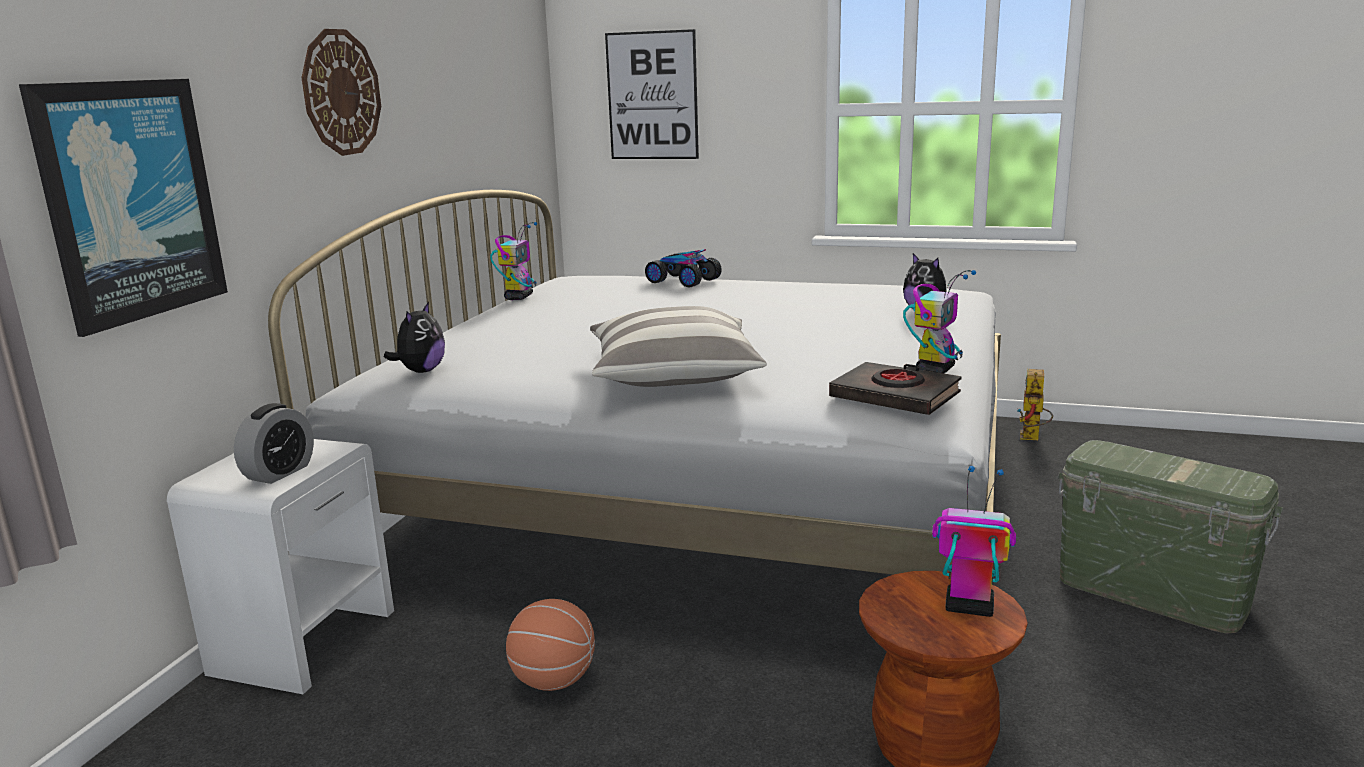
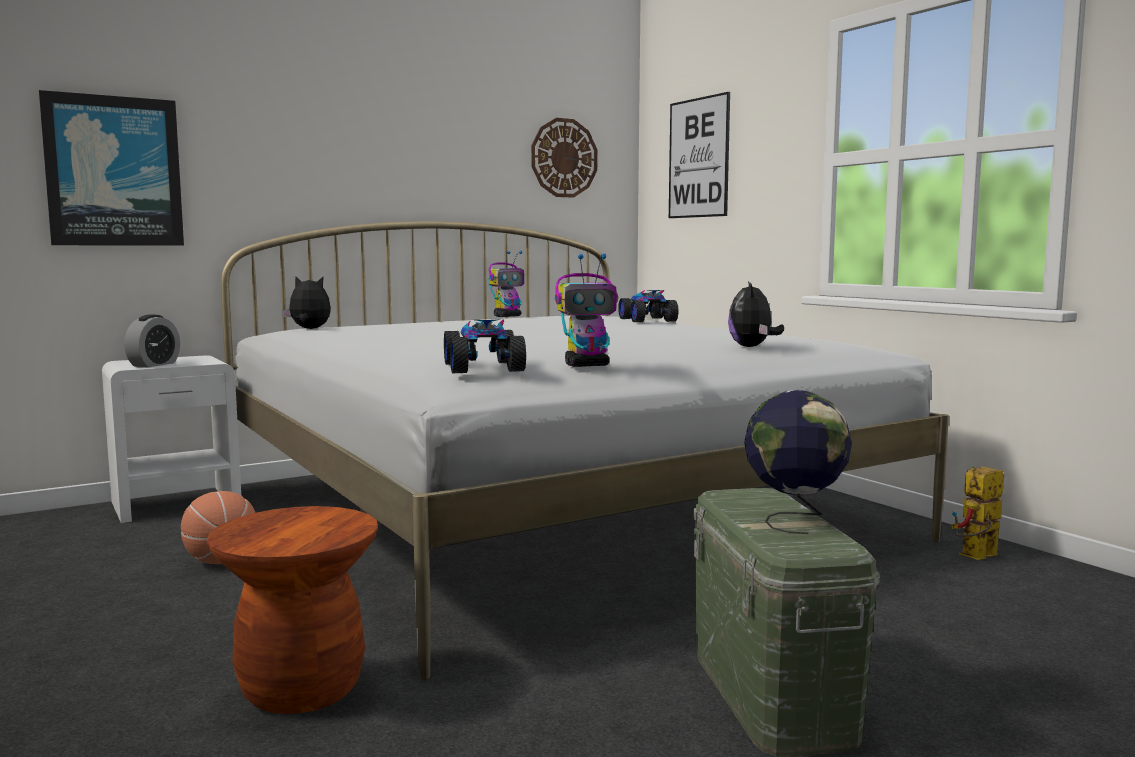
camera: 40 degrees right, 10 degrees down
alarm clock [234,403,314,484] -> alarm clock turned 45 degrees counterclockwise [124,315,180,367]
wall clock [301,29,381,156] -> wall clock moved to [531,118,597,198]
plush toy [384,302,445,373] -> plush toy turned 135 degrees counterclockwise [282,276,331,329]
pillow [590,306,767,387] -> none
black book [829,362,962,415] -> toy car [444,319,526,373]
toy robot [932,466,1016,617] -> none
none -> globe [744,390,852,534]

